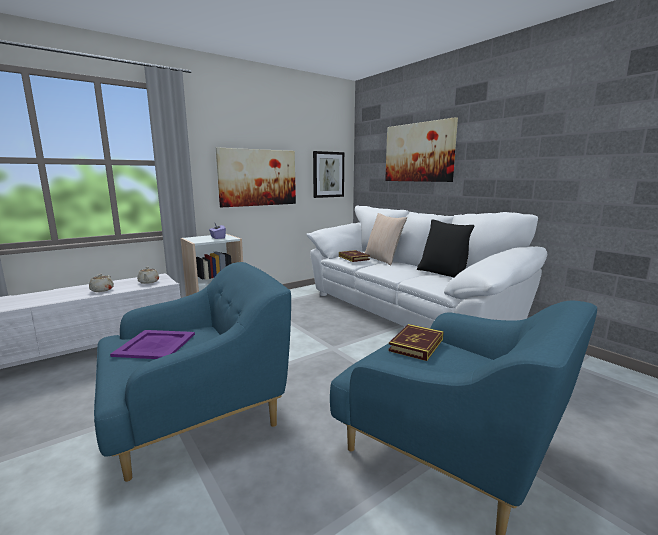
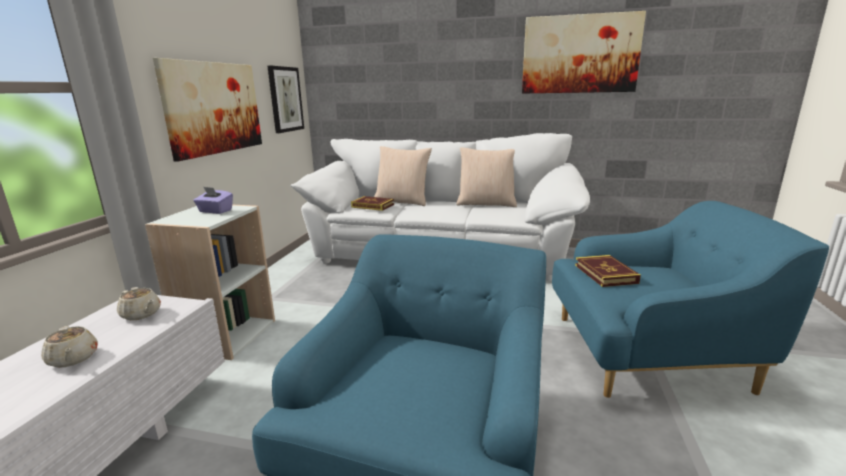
camera: 40 degrees left, 5 degrees up
purple tray [110,330,195,359] -> none
picture [385,117,458,182] -> picture moved to [522,11,646,93]
black pillow [417,219,474,278] -> beige pillow [456,147,517,207]

